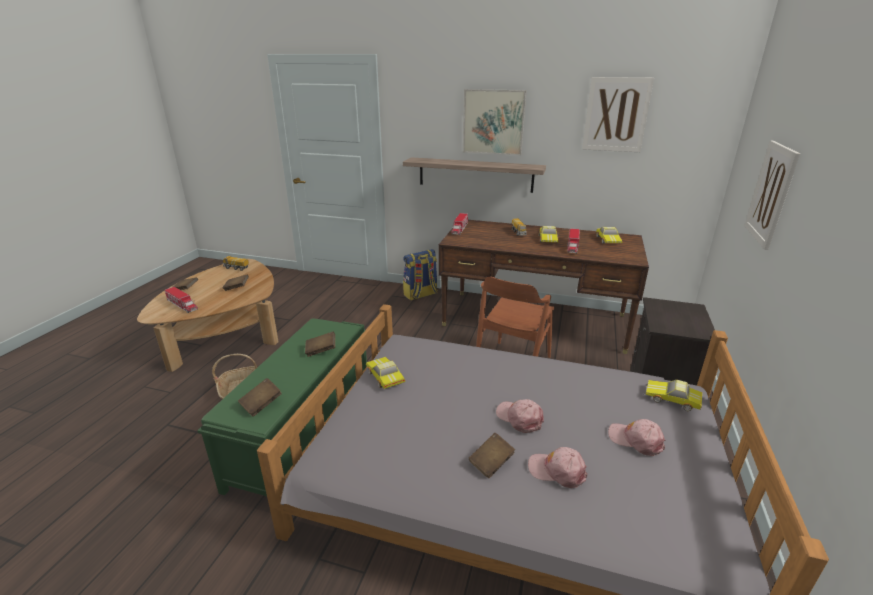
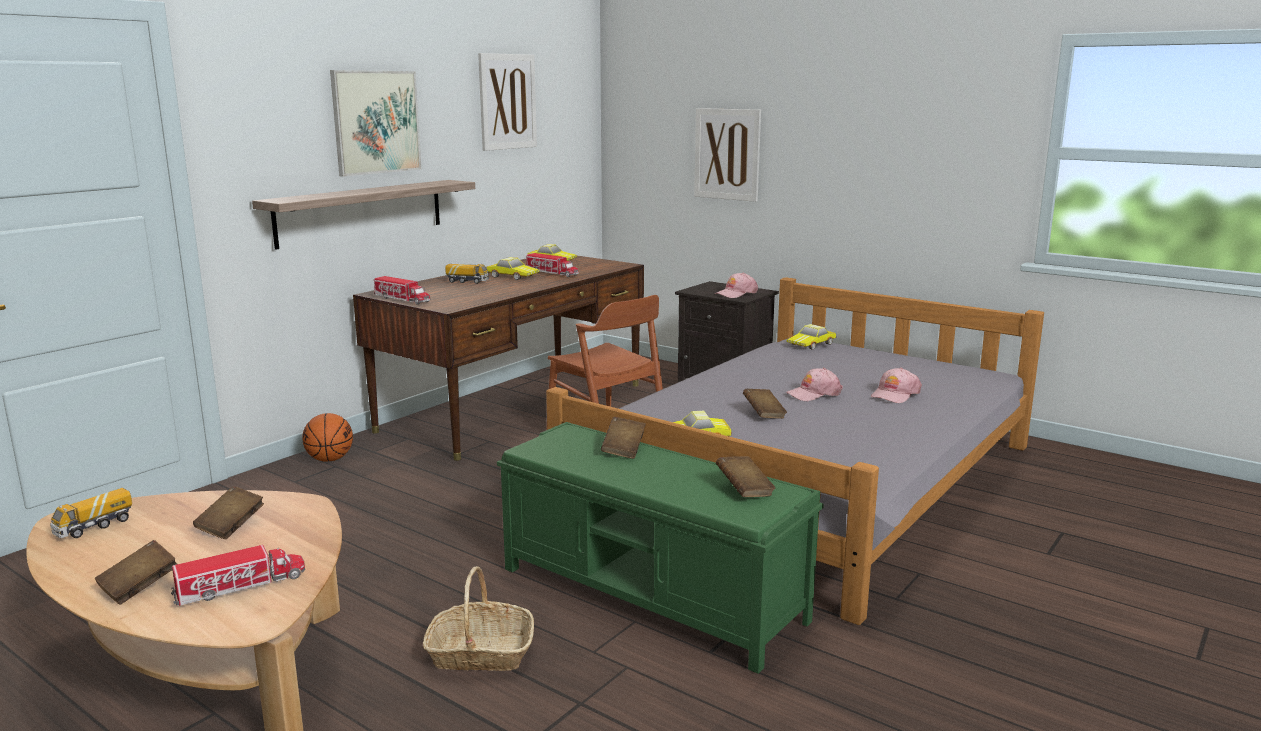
camera: 70 degrees left, 10 degrees down
backpack [403,249,438,300] -> basketball [302,413,353,462]
brown book [468,433,515,478] -> brown book moved to [743,389,787,419]
pink cap [608,419,665,456] -> pink cap moved to [715,272,758,298]

